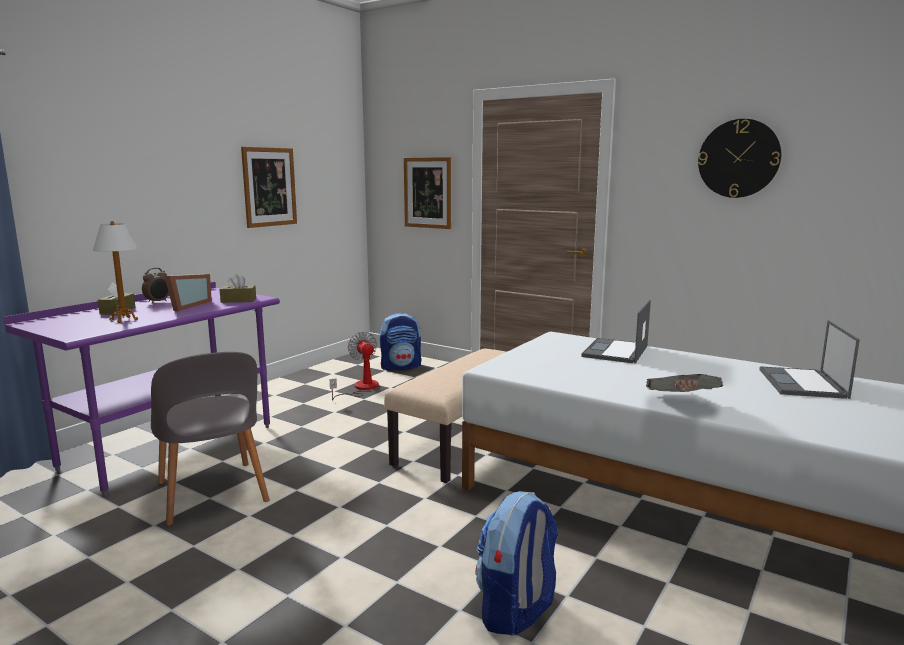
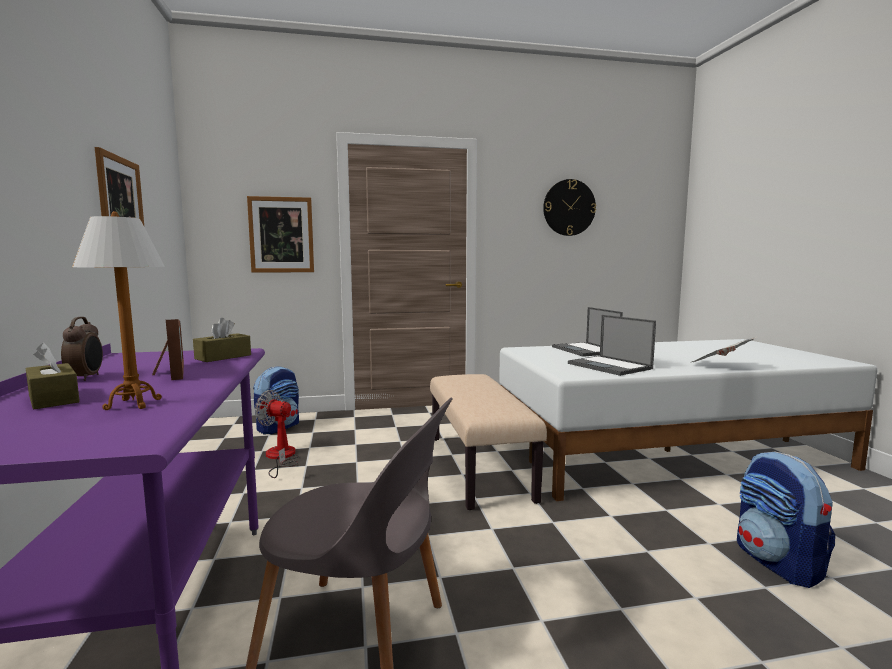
camera: 45 degrees left, 5 degrees down
laptop [759,320,860,399] -> laptop moved to [568,315,656,376]

